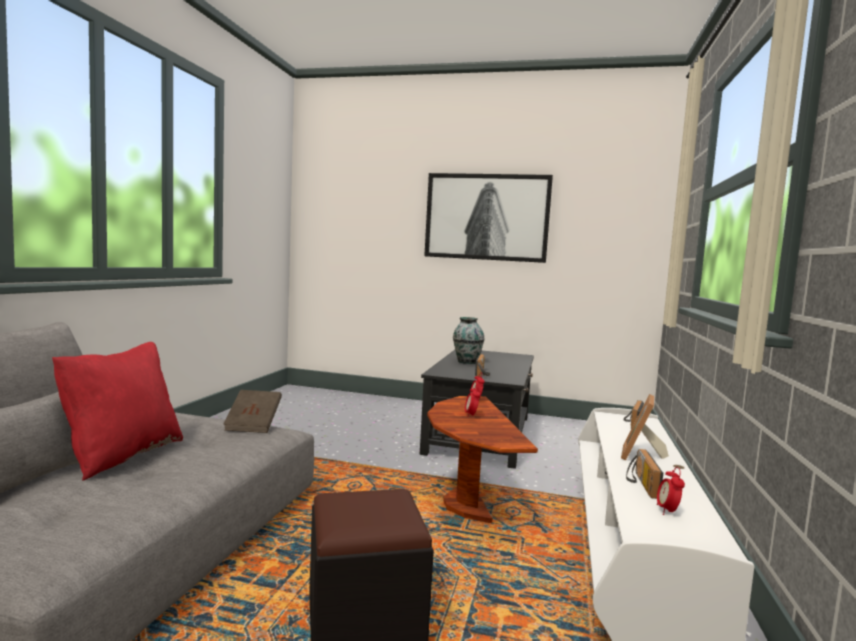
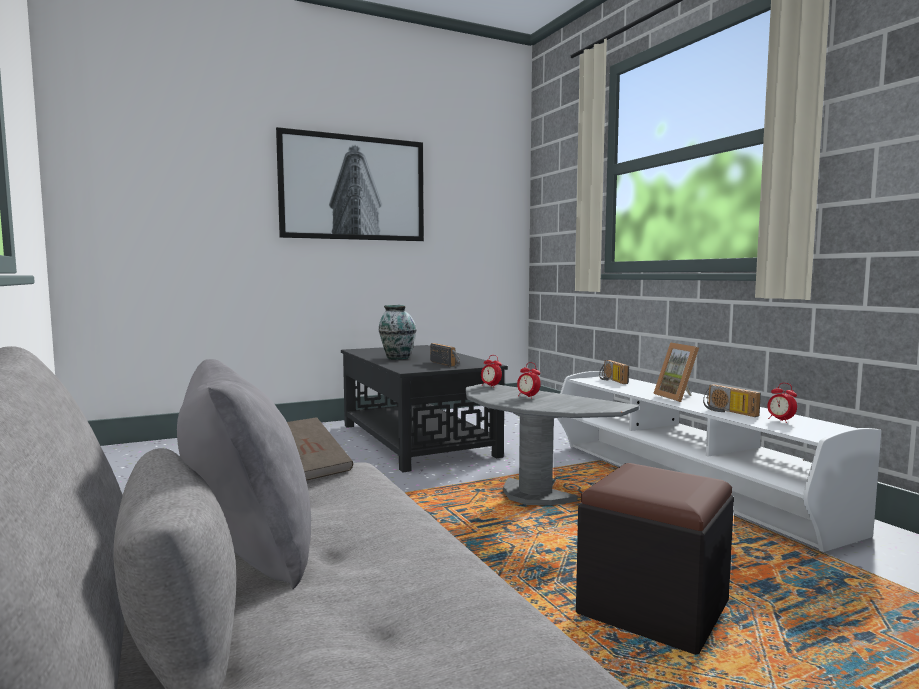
camera: 40 degrees left, 0 degrees up
red pillow [52,342,183,481] -> grey pillow [177,359,311,589]
brown side table [427,396,538,523] -> grey side table [466,383,639,505]

